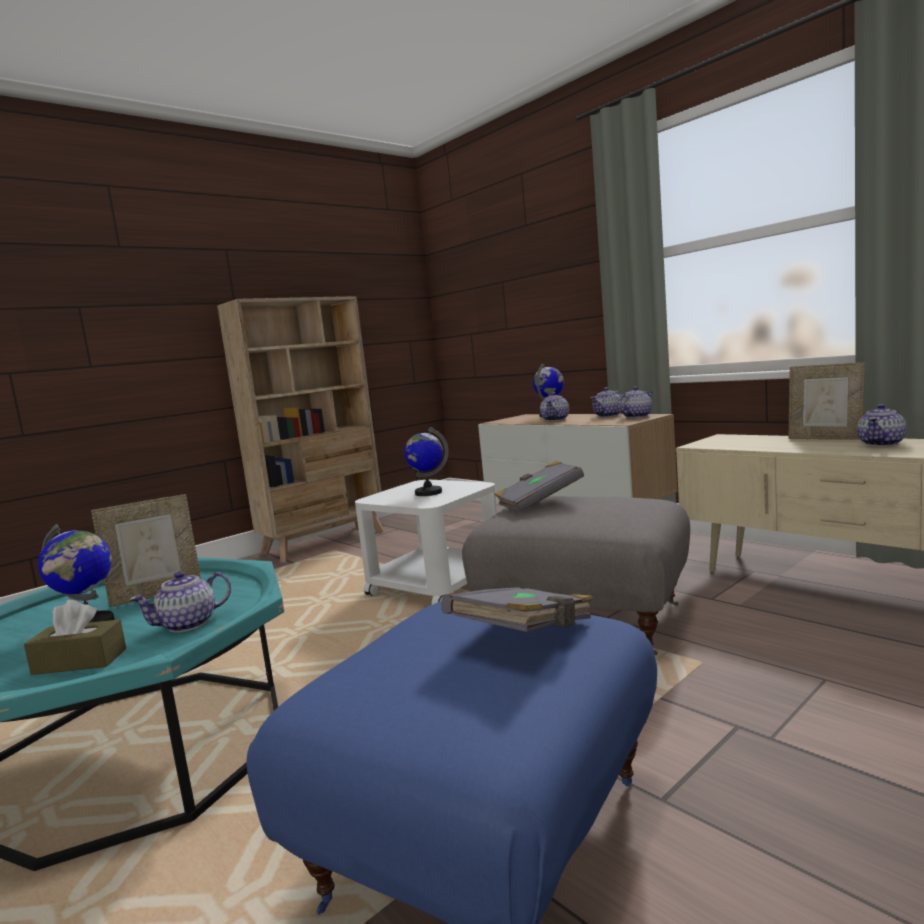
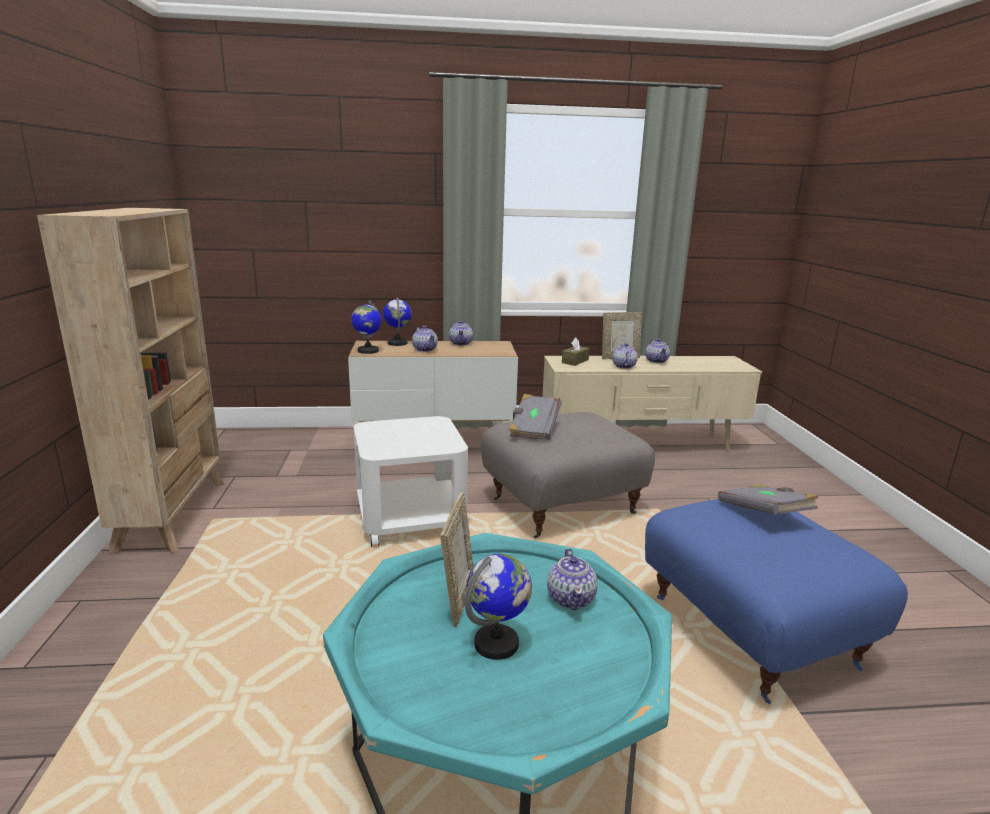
camera: 55 degrees left, 10 degrees up
brown tissue box [24,600,126,675] -> brown tissue box moved to [562,338,590,366]
globe [404,427,449,496] -> globe moved to [351,300,382,354]
teapot [618,387,653,418] -> teapot moved to [612,343,638,369]

